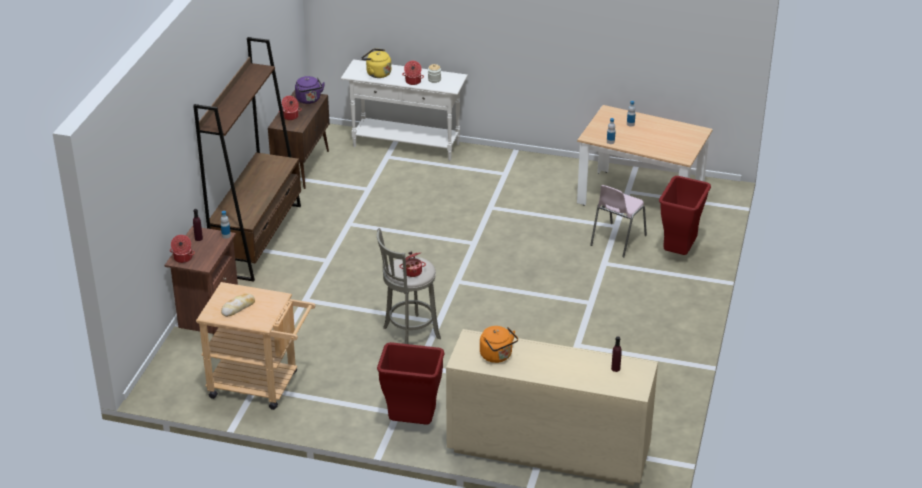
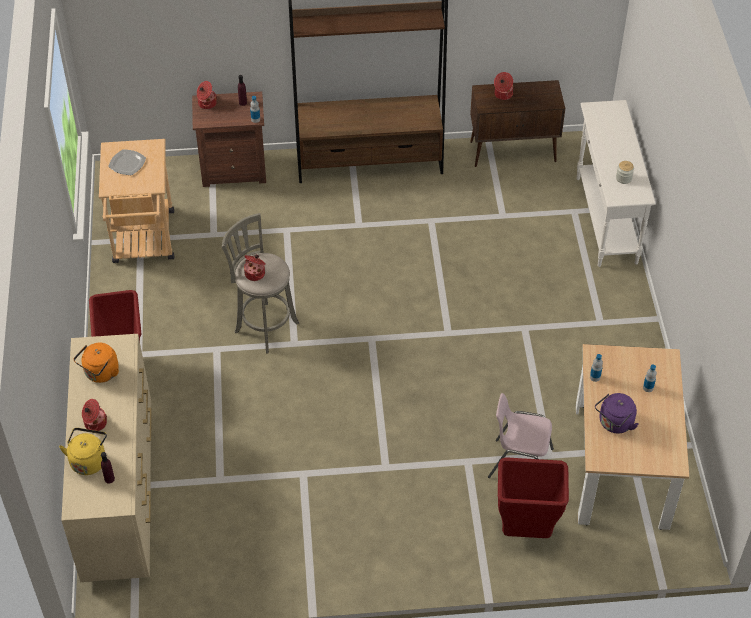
camera: 70 degrees right, 15 degrees up
bread [221,294,255,317] -> plate [108,149,146,175]
purple kettle [295,76,325,104] -> purple kettle moved to [595,393,639,433]
yellow kettle [361,49,391,78] -> yellow kettle moved to [59,428,107,475]
cooking pot [402,61,424,85] -> cooking pot moved to [82,399,107,431]

